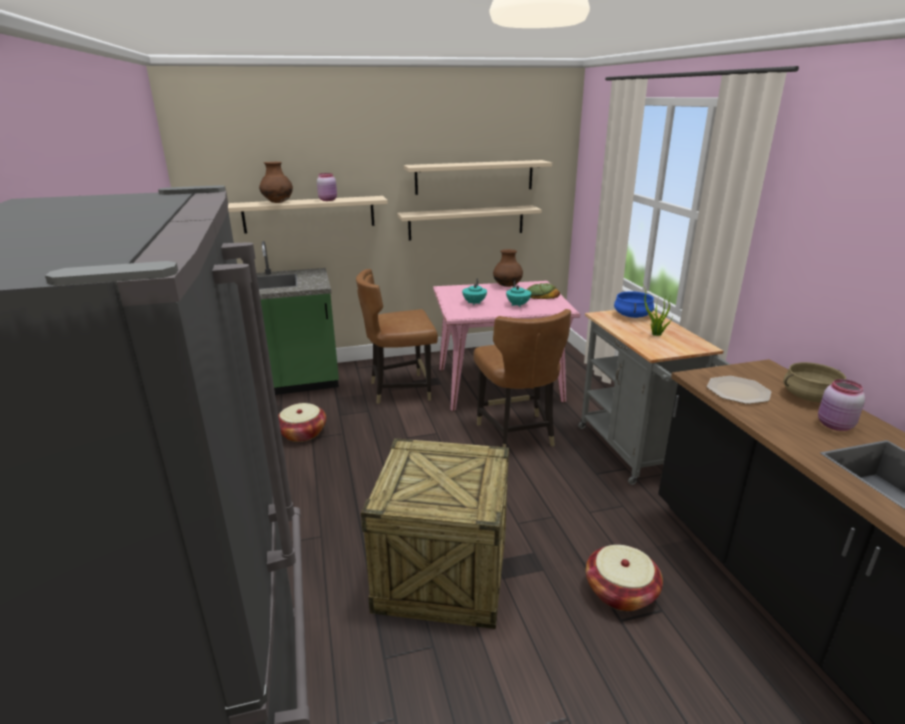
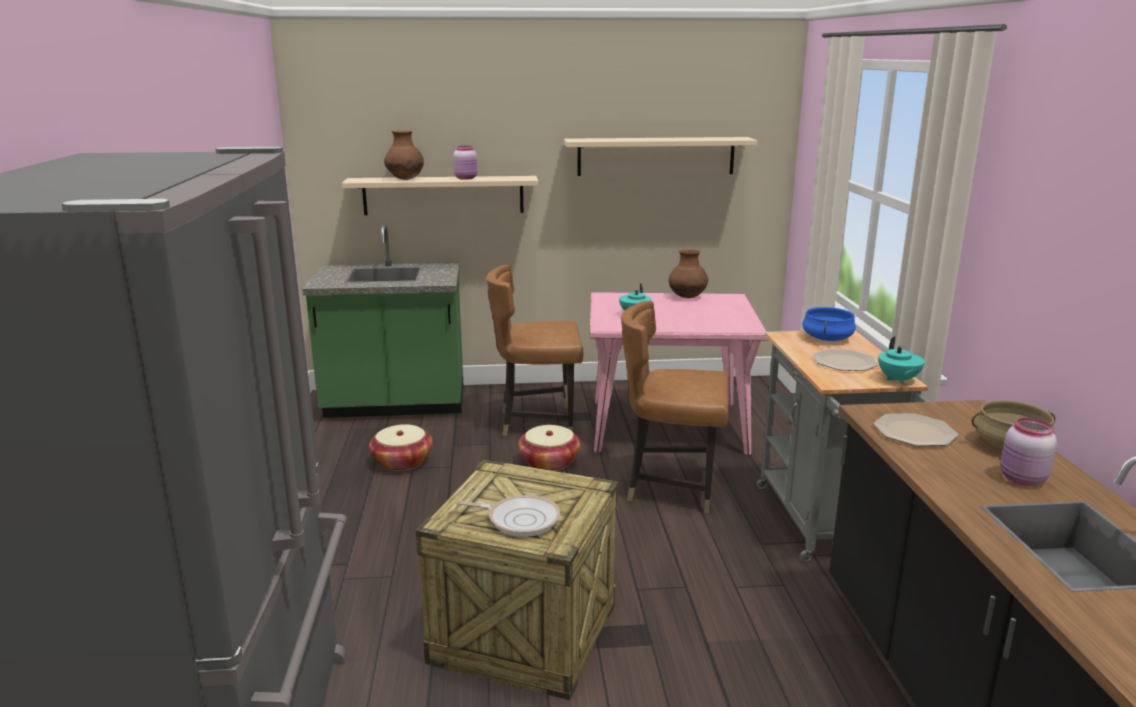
camera: 10 degrees right, 5 degrees down
beige shelf [397,205,542,241] -> none
brown chair [474,309,571,447] -> brown chair turned 105 degrees clockwise [621,301,729,513]
turquoise teapot [506,280,531,307] -> turquoise teapot moved to [878,336,925,384]
bread [526,283,560,299] -> none
basket [586,545,663,611] -> basket moved to [518,425,581,471]
potted plant [643,285,673,336] -> plate [813,349,878,371]
none -> frying pan [456,495,560,537]

